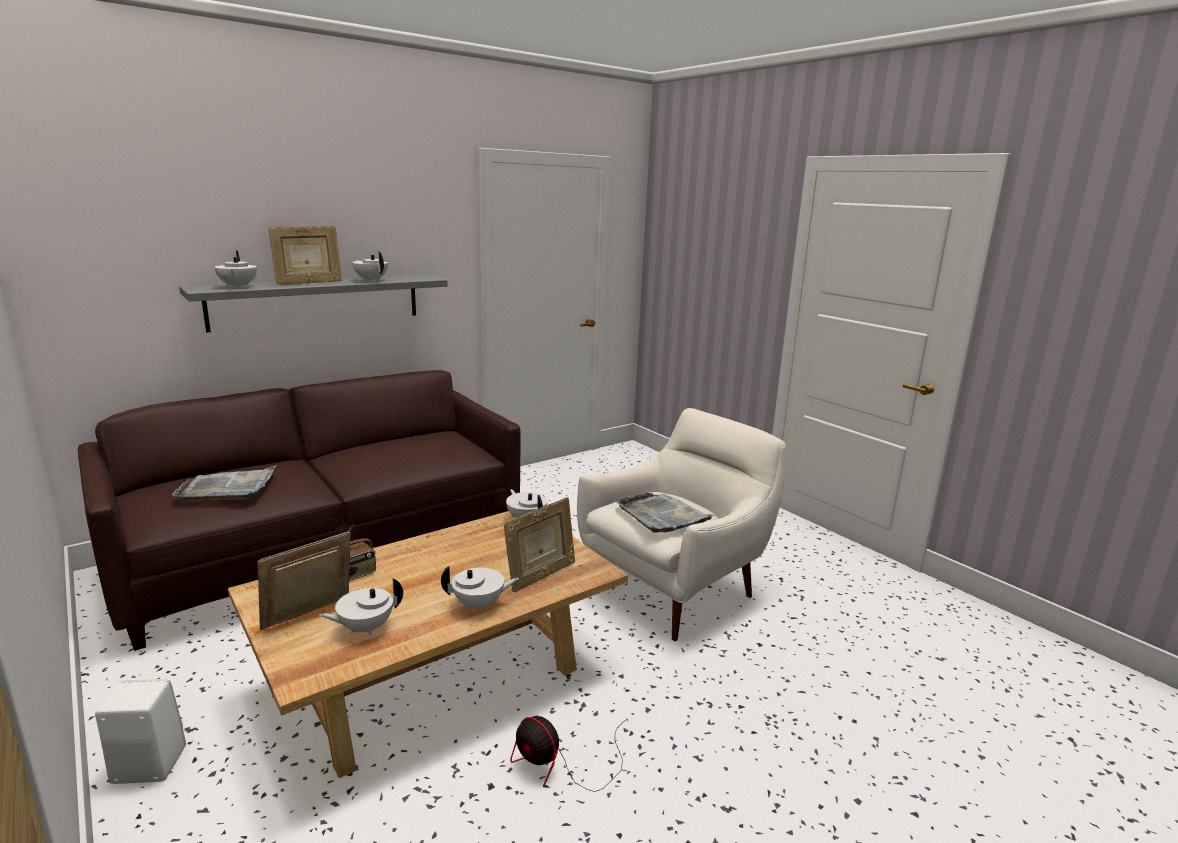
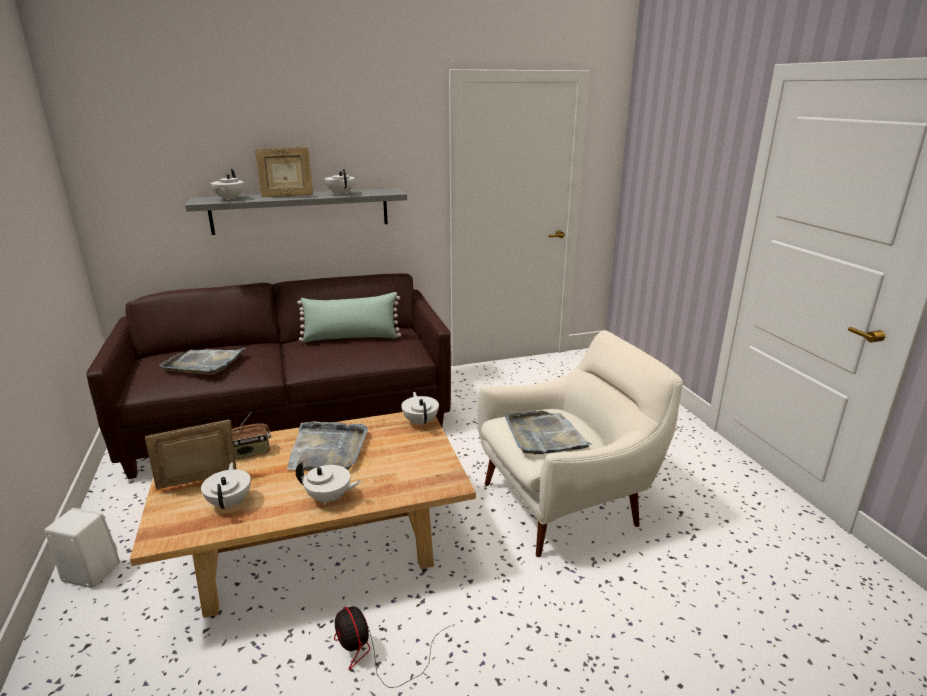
camera: 20 degrees right, 5 degrees up
white teapot [319,578,403,635] -> white teapot turned 90 degrees clockwise [201,462,251,510]
picture frame [504,497,575,592] -> none
none -> grey tray [287,421,368,471]
none -> green pillow [297,292,401,342]

